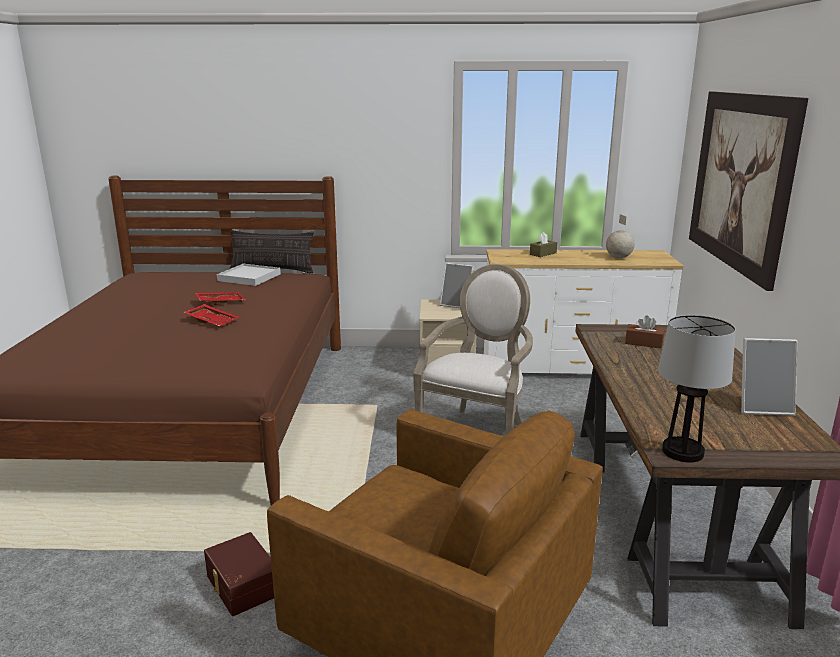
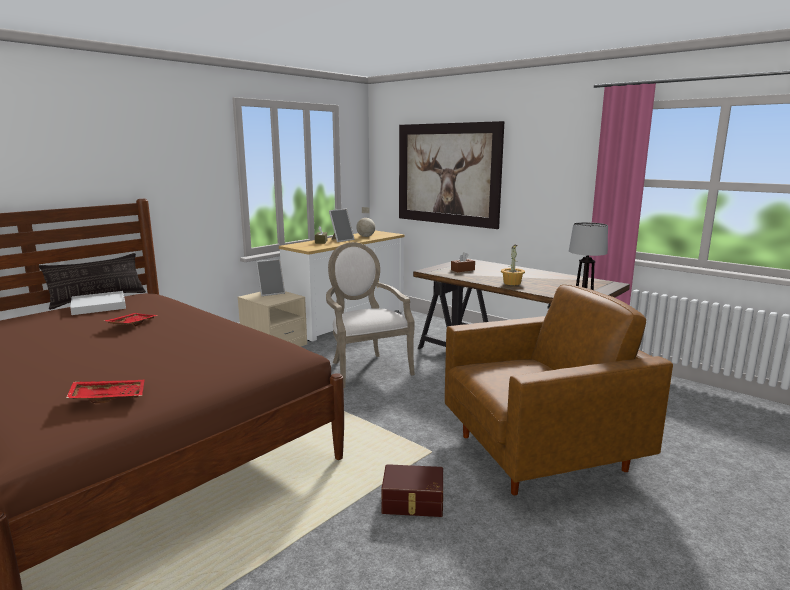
camera: 50 degrees left, 5 degrees down
red tray [184,304,239,327] -> red tray moved to [66,380,144,403]
picture frame [741,338,797,416] -> picture frame moved to [329,209,354,242]
none -> potted plant [501,244,525,285]

